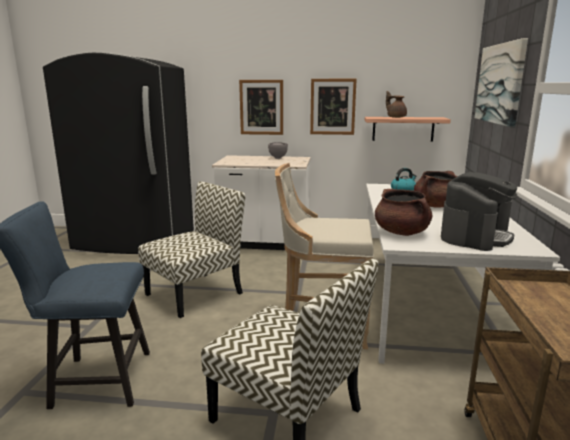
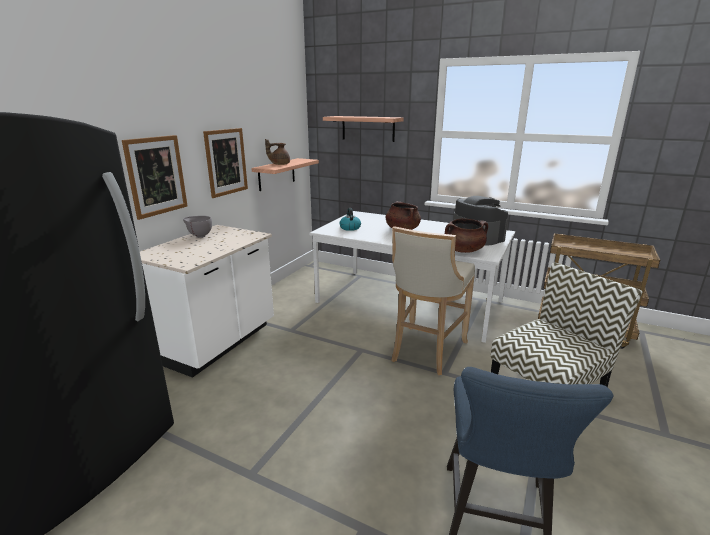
camera: 70 degrees left, 5 degrees up
chair [138,181,245,318] -> none
picture [475,38,528,127] -> shelf [323,116,404,142]

